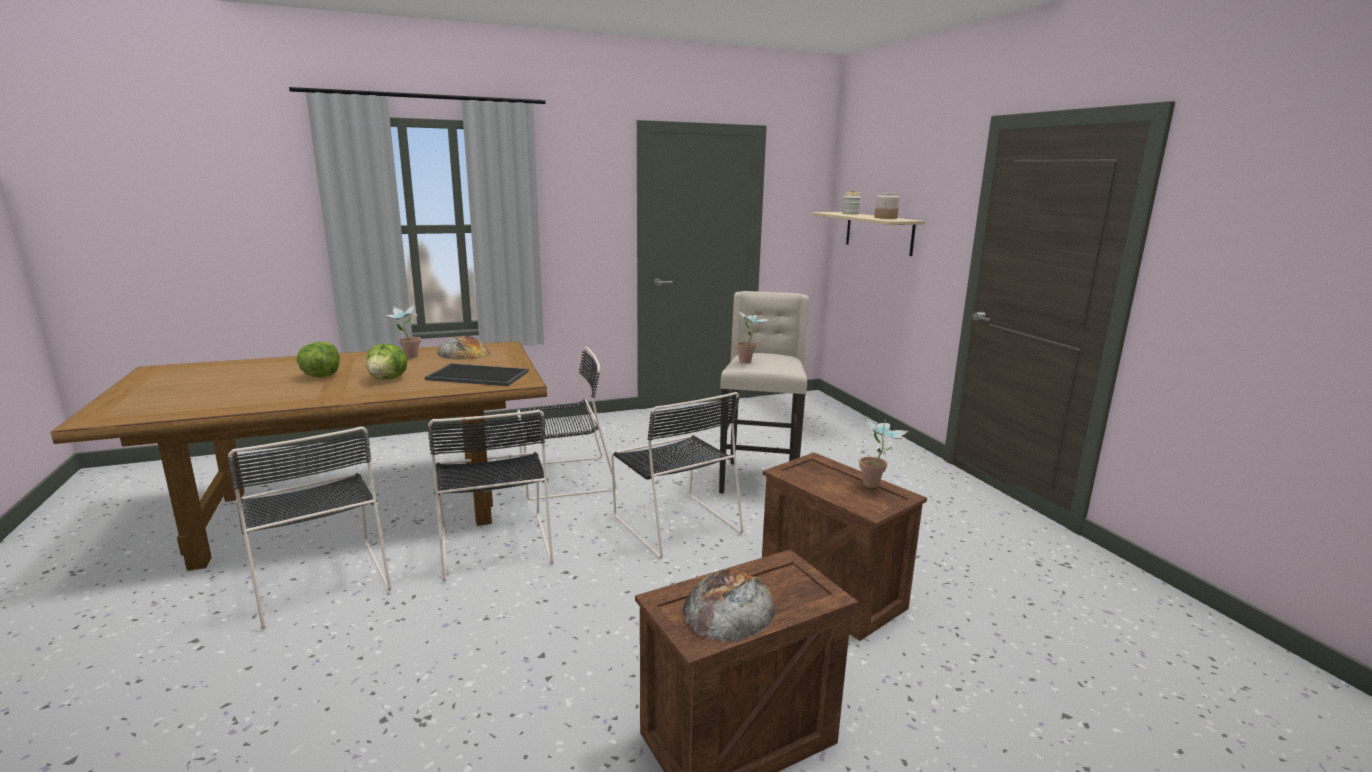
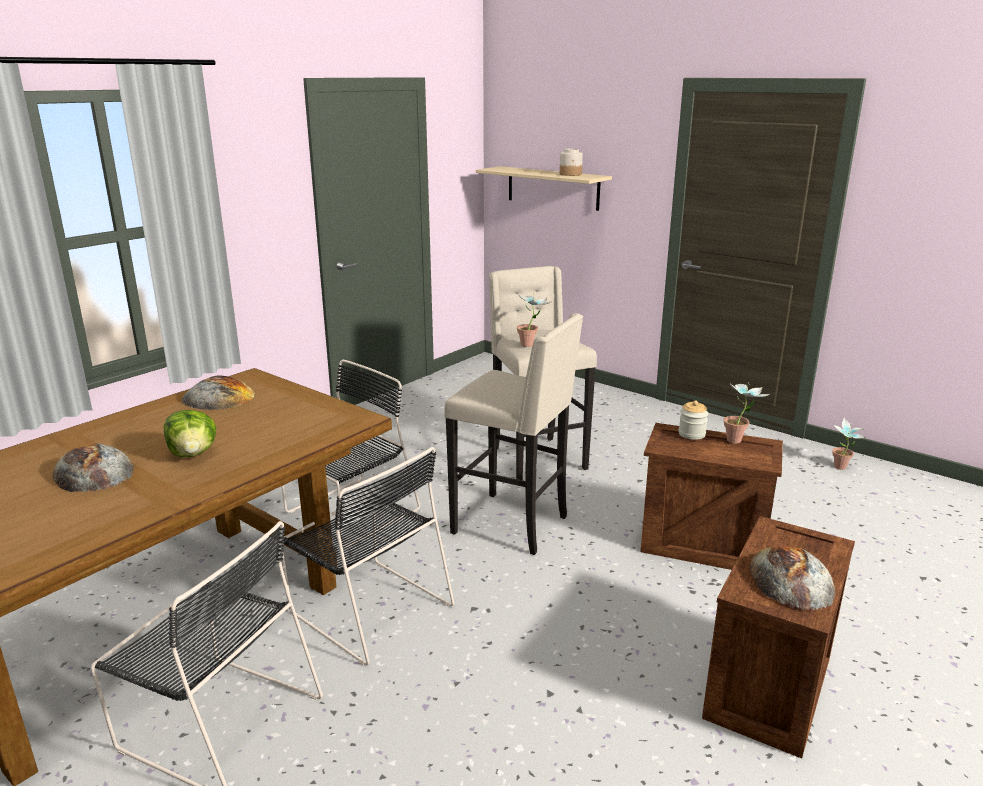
camera: 30 degrees left, 5 degrees up
lettuce [297,342,339,378] -> bread [53,443,134,492]
potted plant [385,304,421,358] -> potted plant moved to [832,418,866,470]
tray [425,363,529,386] -> none
black chair [611,392,743,558] -> beige stool [444,313,583,555]
jar [842,189,861,214] -> jar moved to [679,400,708,440]

